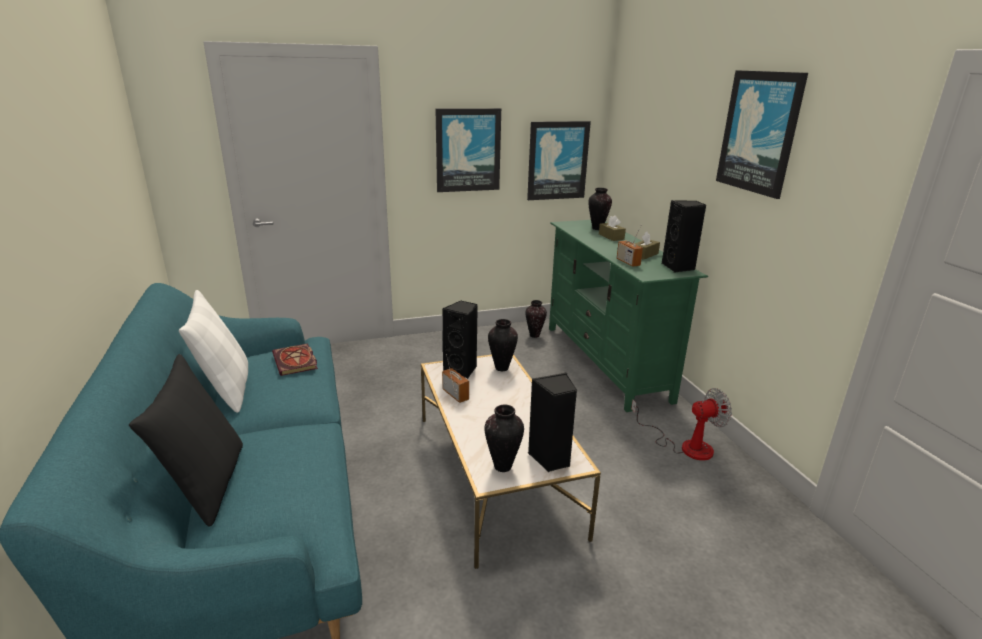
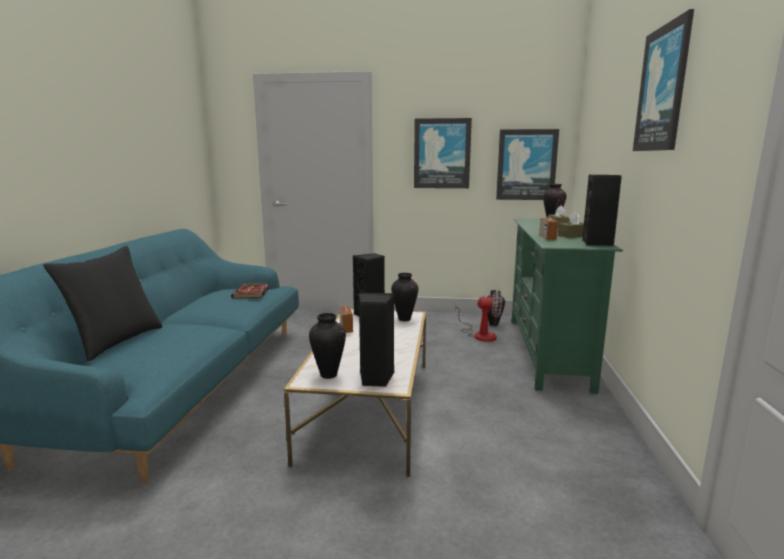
camera: 25 degrees right, 10 degrees down
white pillow [179,290,248,413] -> none
fan [631,388,732,461] -> fan moved to [455,290,502,342]

